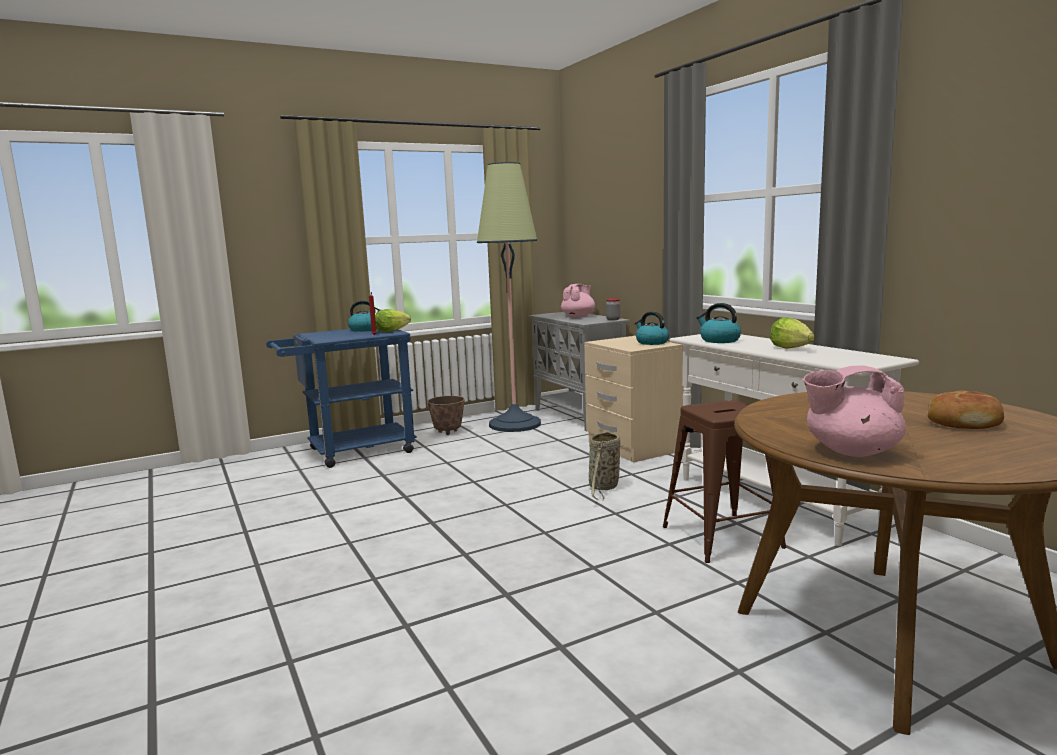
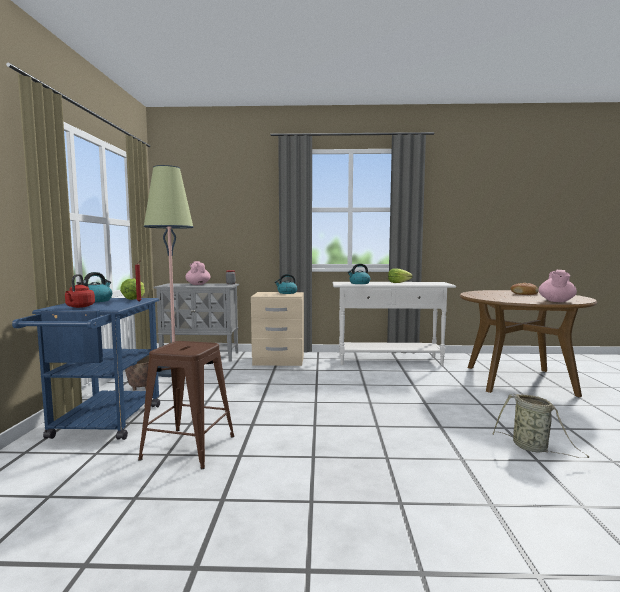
camera: 60 degrees left, 5 degrees down
basket [588,430,620,501] -> basket moved to [493,394,589,458]
brown stool [663,400,786,563] -> brown stool moved to [138,341,234,469]
none -> red kettle [65,274,95,308]

